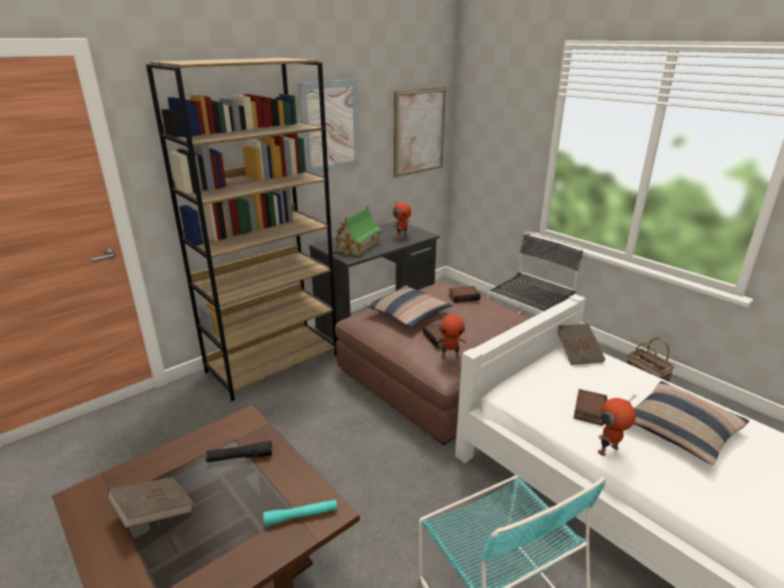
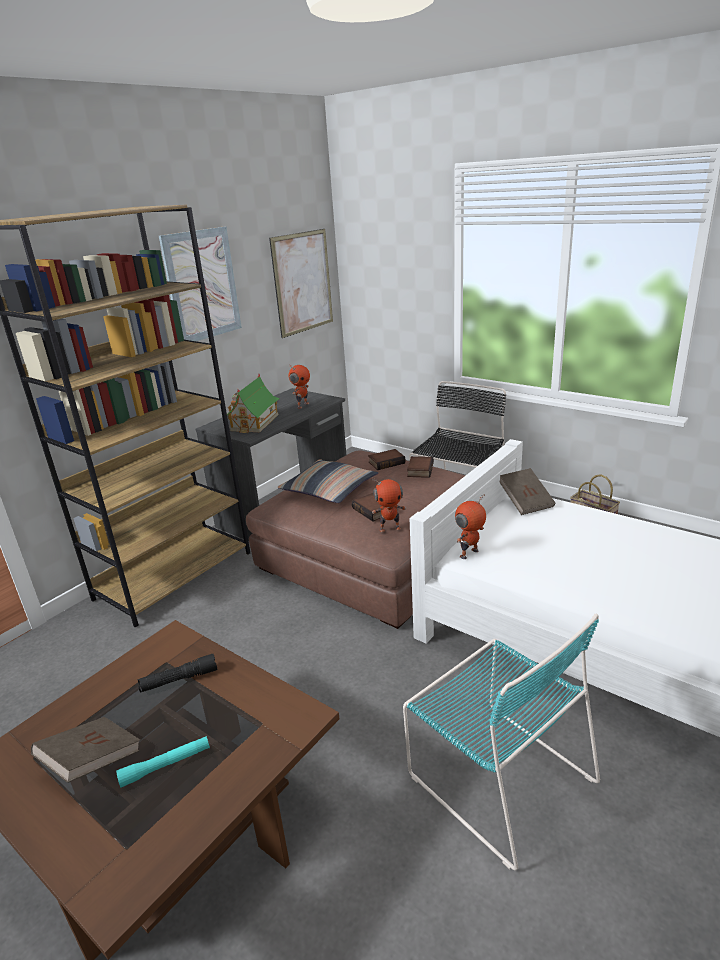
camera: 10 degrees left, 0 degrees up
turquoise flashlight [263,499,337,527] -> turquoise flashlight moved to [116,736,210,788]
book [573,389,607,426] -> book moved to [407,456,434,478]
toy robot [598,394,636,456] -> toy robot moved to [455,495,486,559]
pillow [634,381,749,465] -> none

